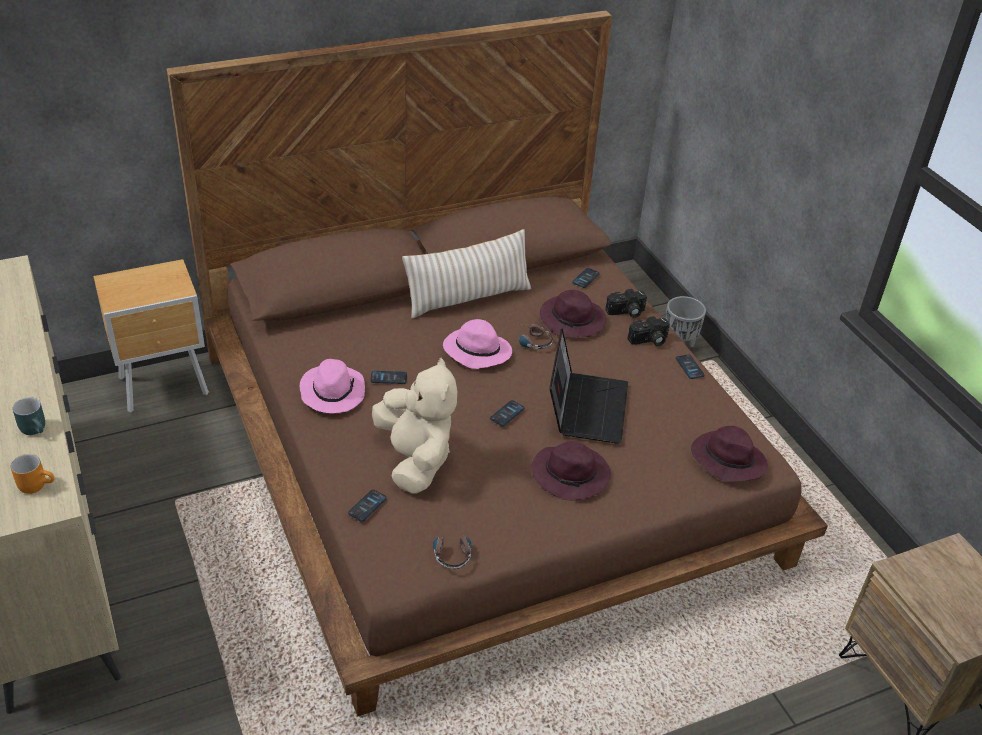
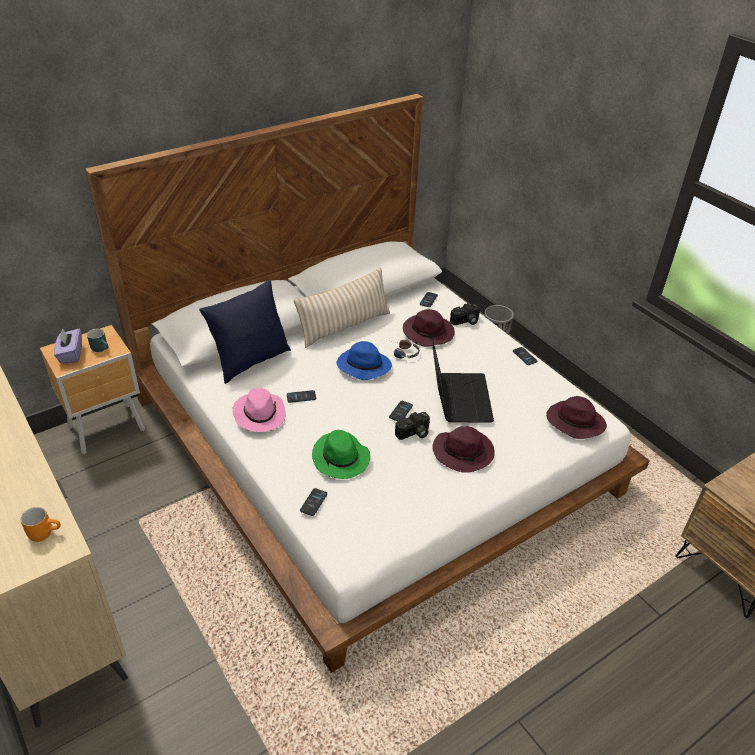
camera: 10 degrees left, 0 degrees up
turquoise mug [12,397,45,435] -> turquoise mug moved to [87,329,109,352]
brown bed [166,10,828,716] -> white bed [85,94,650,673]
beige plush toy [372,357,457,494] -> green hat [312,430,370,479]
headphones [433,528,471,569] -> none
pink hat [443,319,512,369] -> blue hat [337,341,392,380]
camera [628,316,670,346] -> camera moved to [395,412,430,440]
none -> purple tissue box [54,328,82,364]
none -> blue pillow [199,280,291,384]

